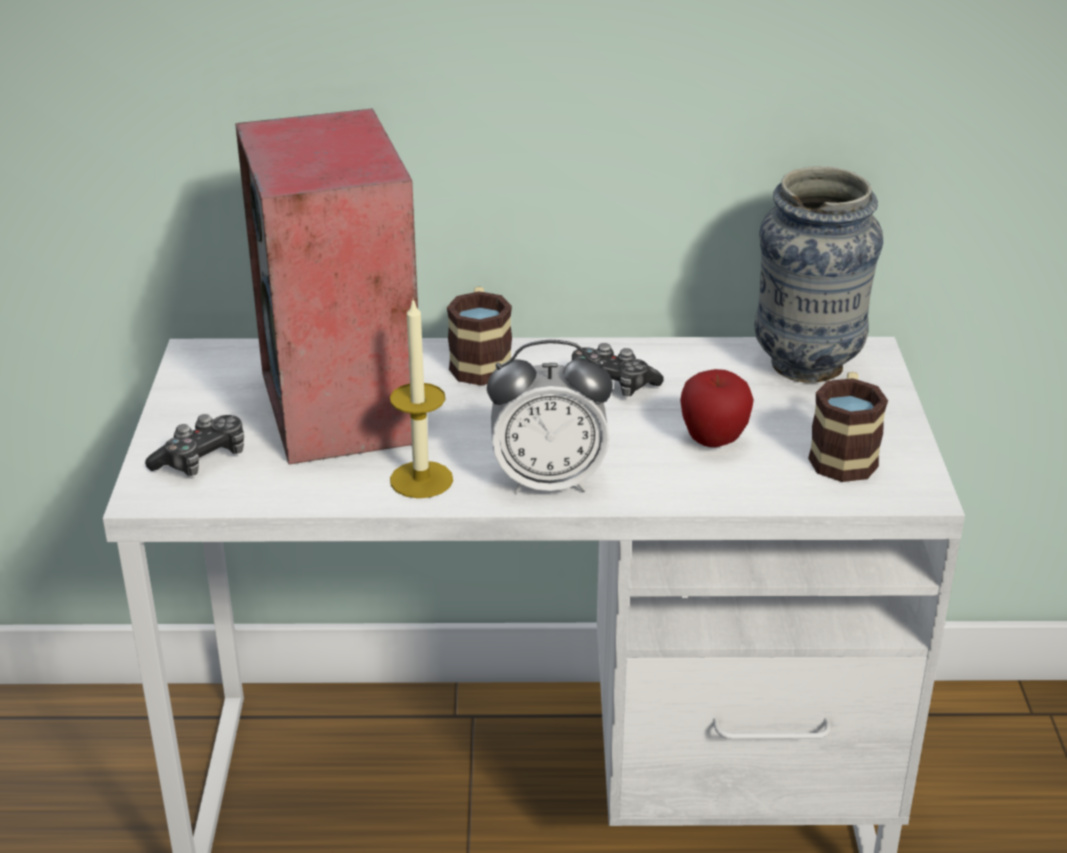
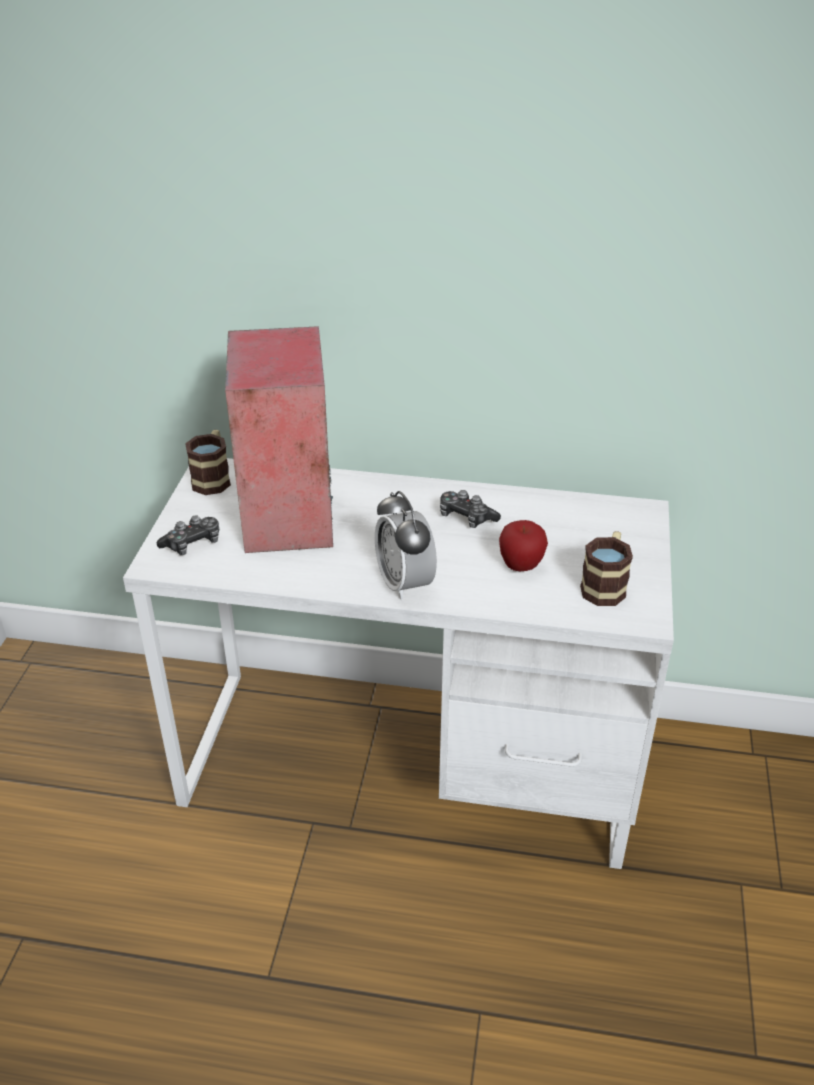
camera: 10 degrees right, 5 degrees up
candle [390,299,453,498] -> none
mug [447,287,512,386] -> mug moved to [185,430,231,495]
alarm clock [487,340,613,494] -> alarm clock turned 60 degrees clockwise [375,491,437,600]
vase [755,166,883,383] -> none

